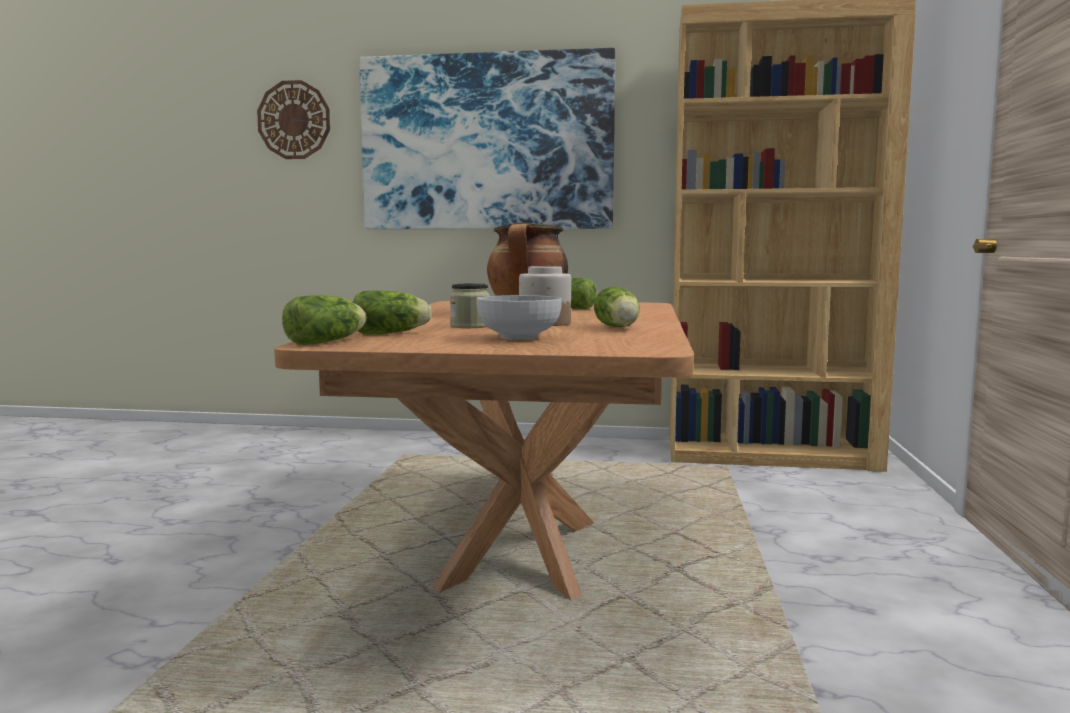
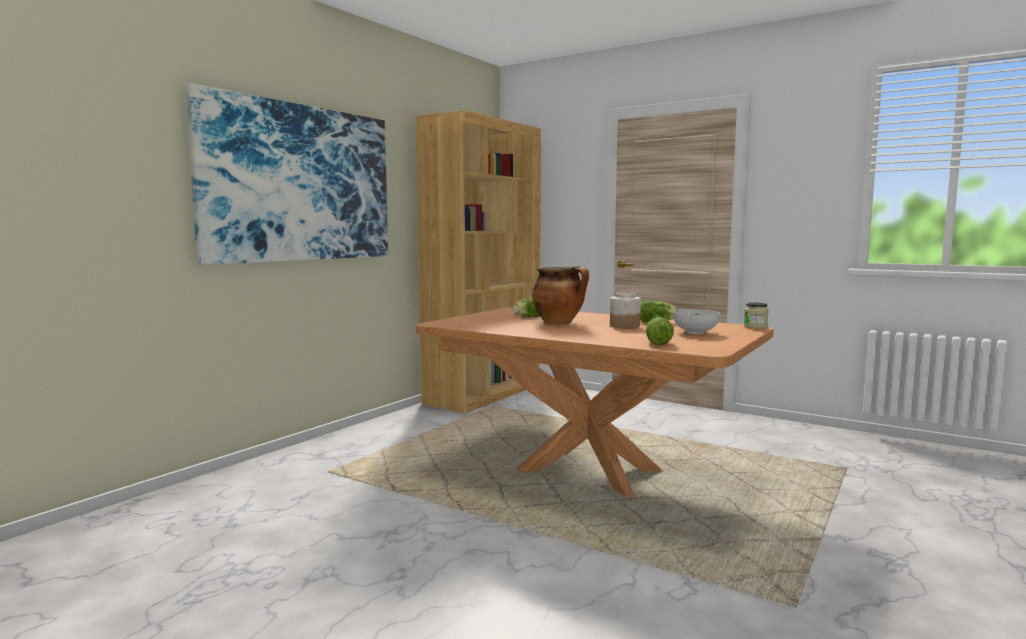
camera: 65 degrees left, 0 degrees up
wall clock [257,80,330,159] -> none
lettuce [282,295,366,345] -> none
jar [450,283,490,328] -> jar moved to [744,302,769,329]

